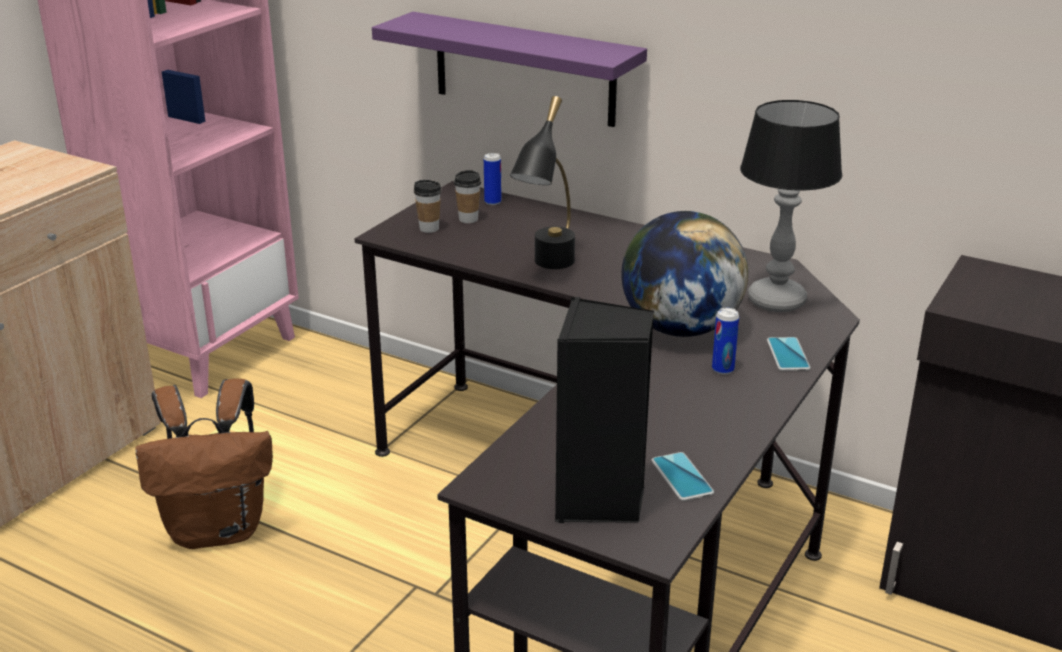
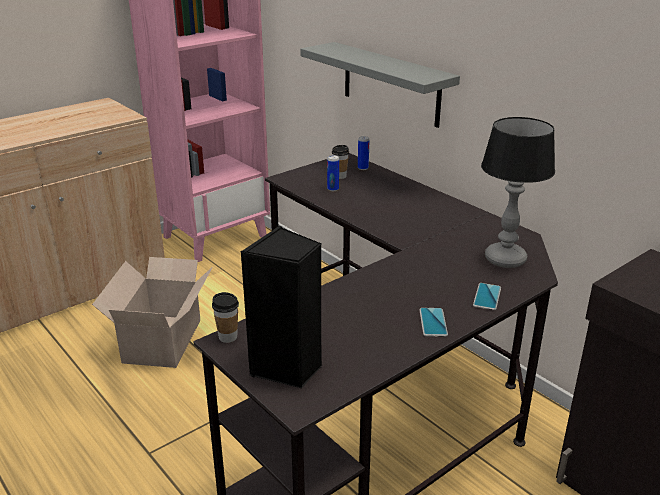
camera: 20 degrees right, 0 degrees up
brown backpack [135,378,273,549] -> cardboard box [92,257,213,368]
purple shelf [372,12,647,127] -> grey shelf [300,42,460,128]
cup [414,180,442,233] -> cup moved to [212,292,239,343]
black table lamp [510,96,575,269] -> none
globe [621,211,748,337] -> none
phone [651,452,714,501] -> phone moved to [419,308,448,337]
can [712,308,739,374] -> can moved to [327,155,339,191]

